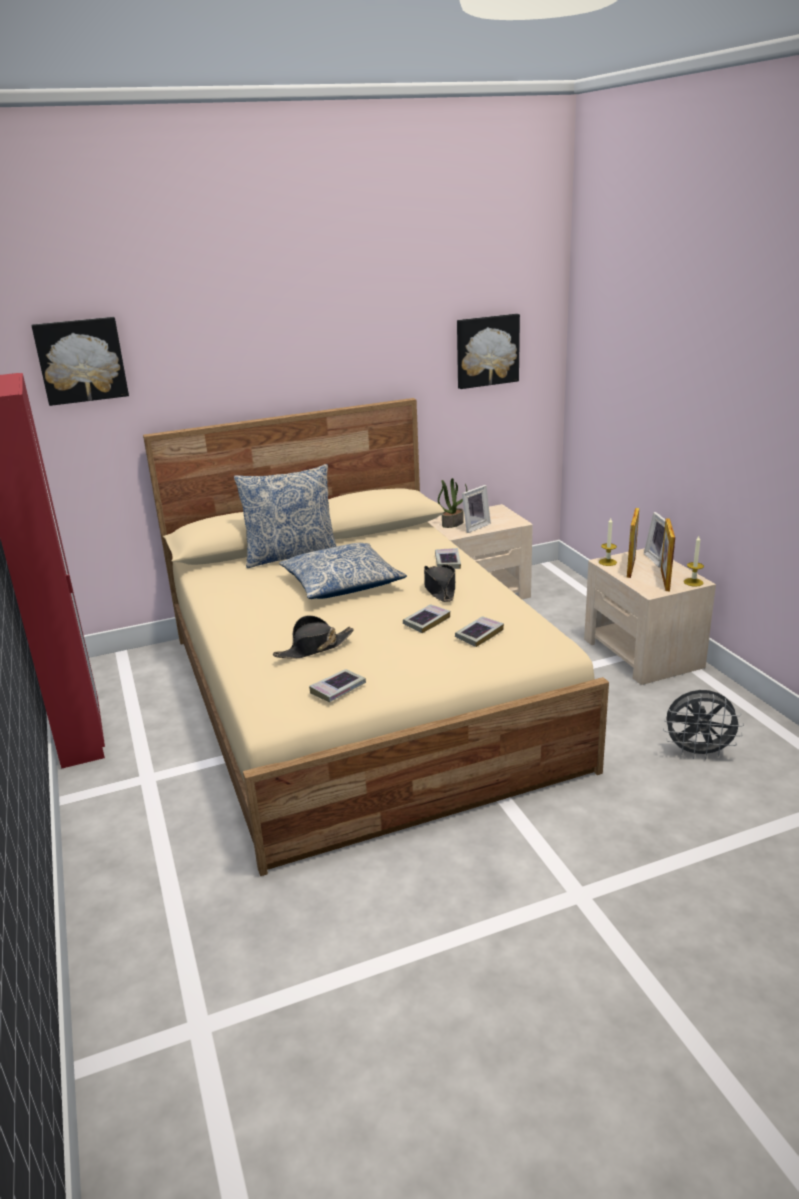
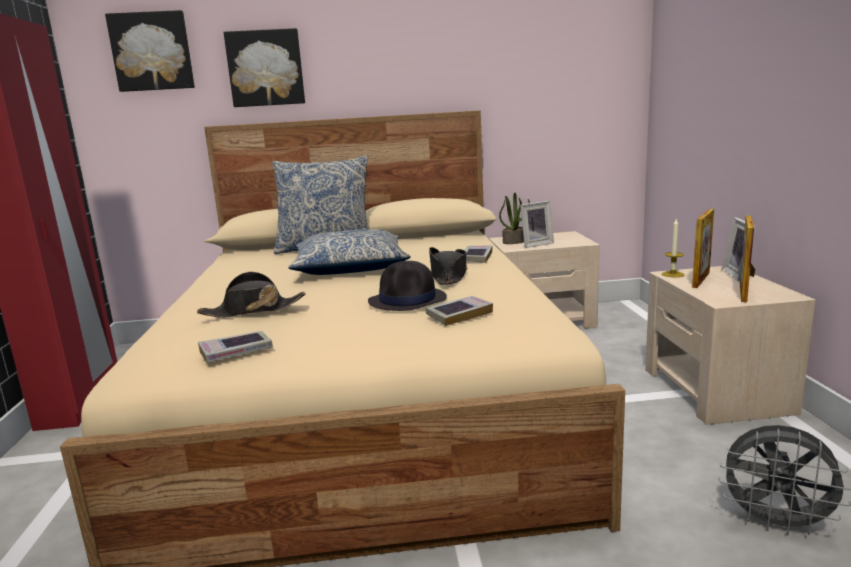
camera: 15 degrees right, 10 degrees down
book [403,604,450,633] -> black hat [368,261,447,311]
picture [457,314,520,389] -> picture moved to [224,28,305,107]
candle [684,536,704,587] -> none

